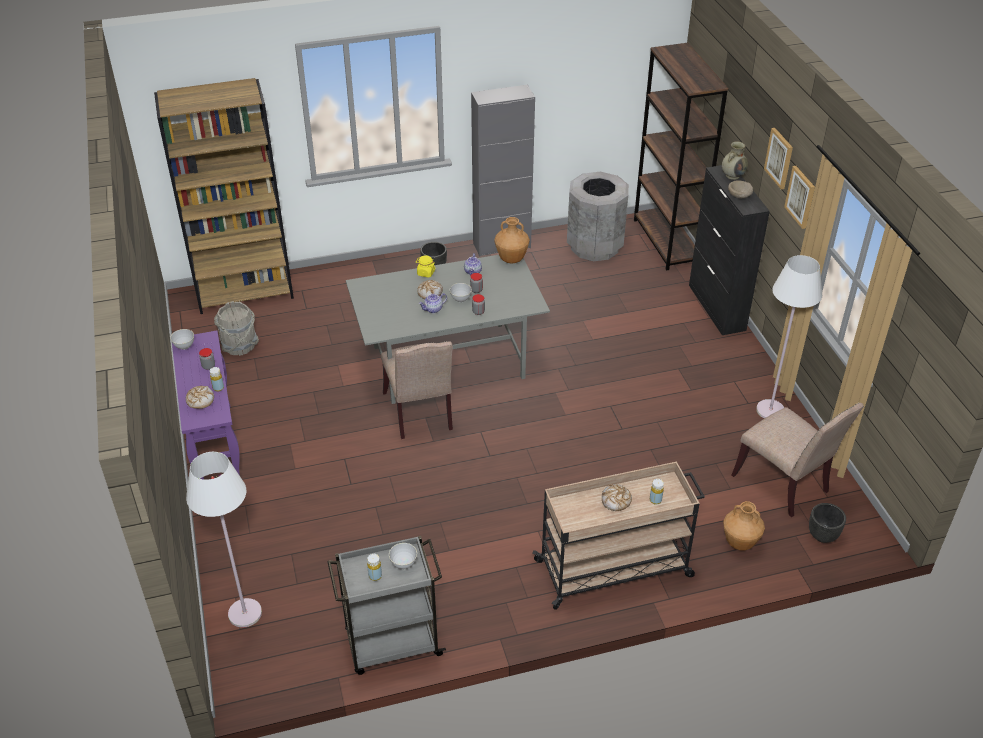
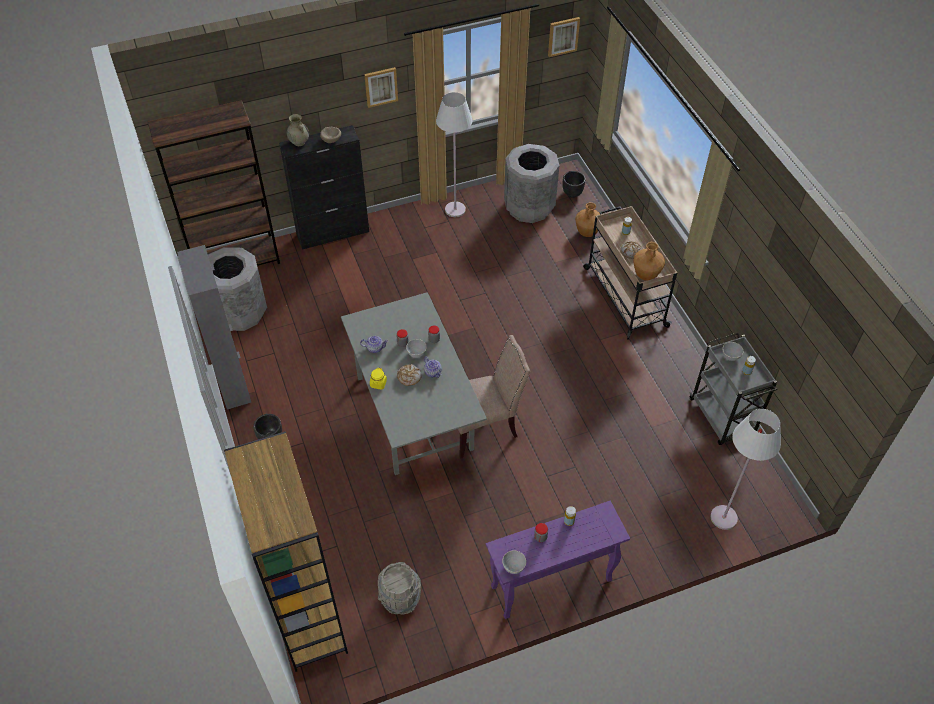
camera: 95 degrees left, 10 degrees up
bread [186,386,214,409] -> none
brown vase [494,217,530,263] -> brown vase moved to [633,242,665,281]
beige chair [732,403,864,517] -> grey trash can [504,144,559,223]
picture [764,128,793,189] -> picture moved to [548,17,580,57]

